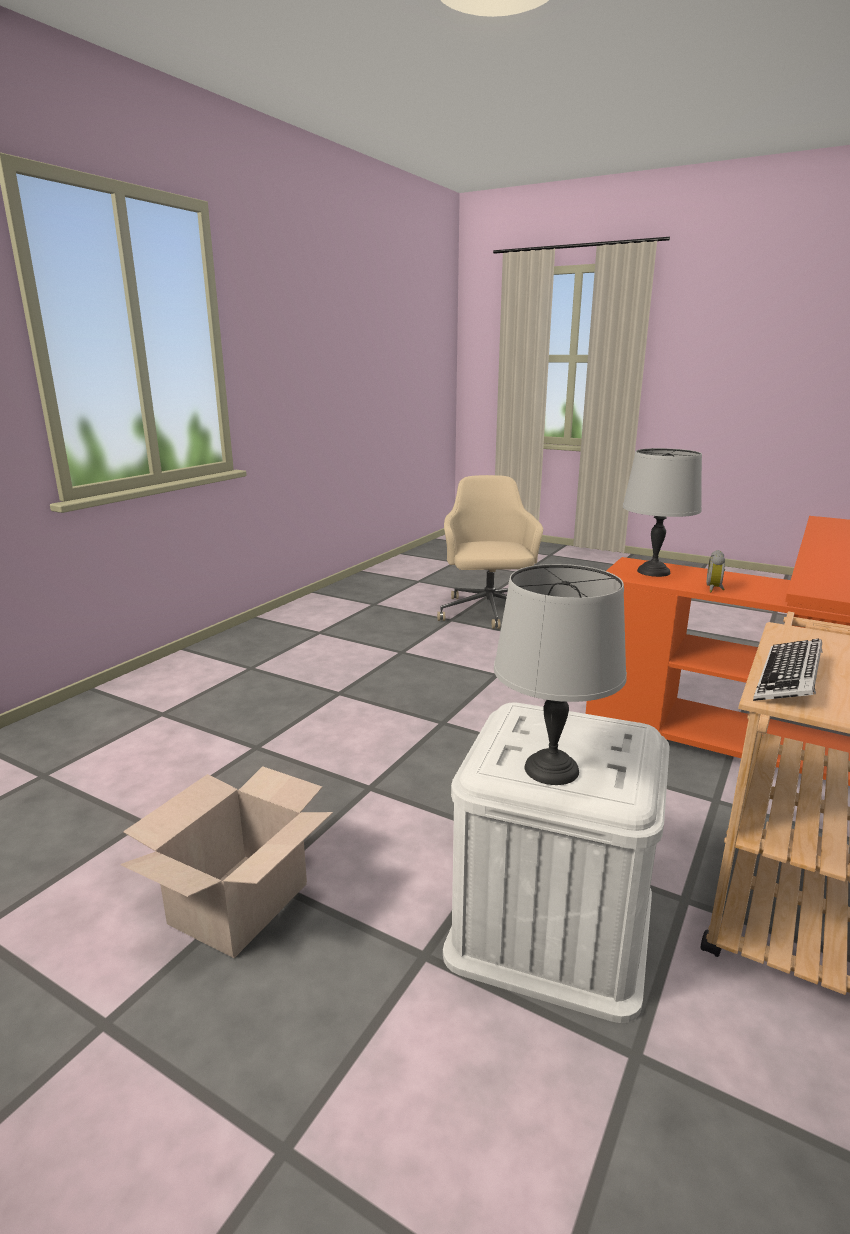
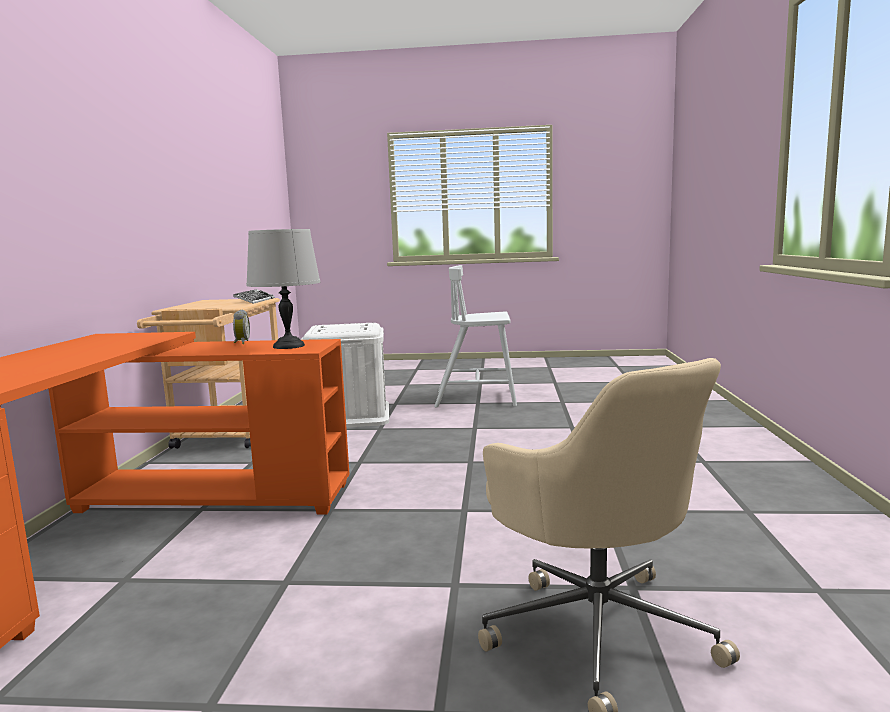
camera: 155 degrees right, 10 degrees down
cardboard box [120,766,333,958] -> white chair [434,265,517,408]
grey table lamp [494,564,627,785] -> none

